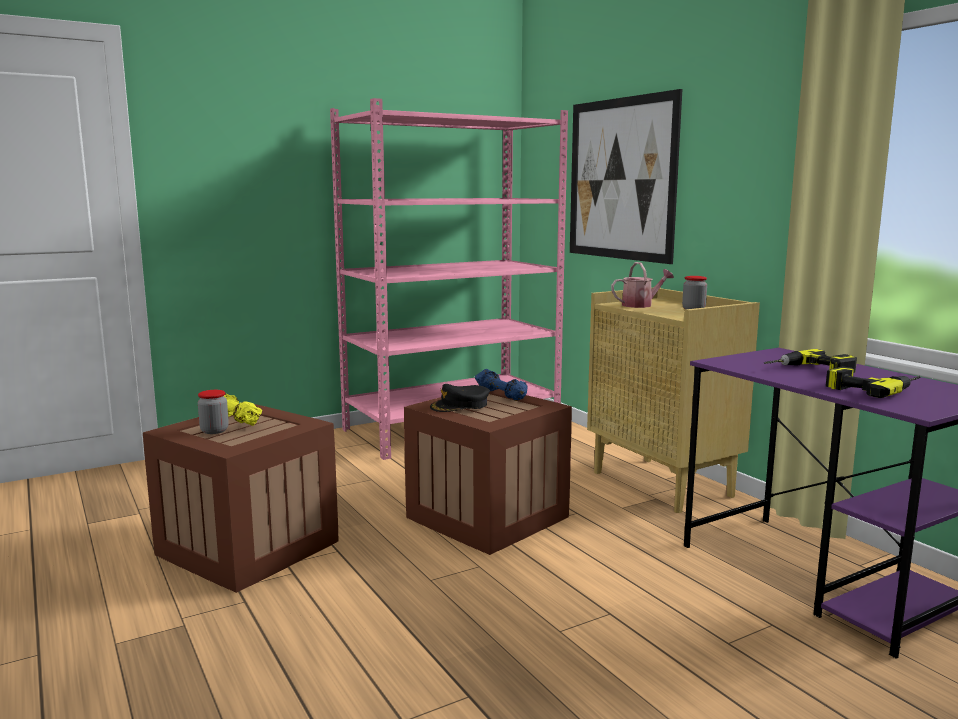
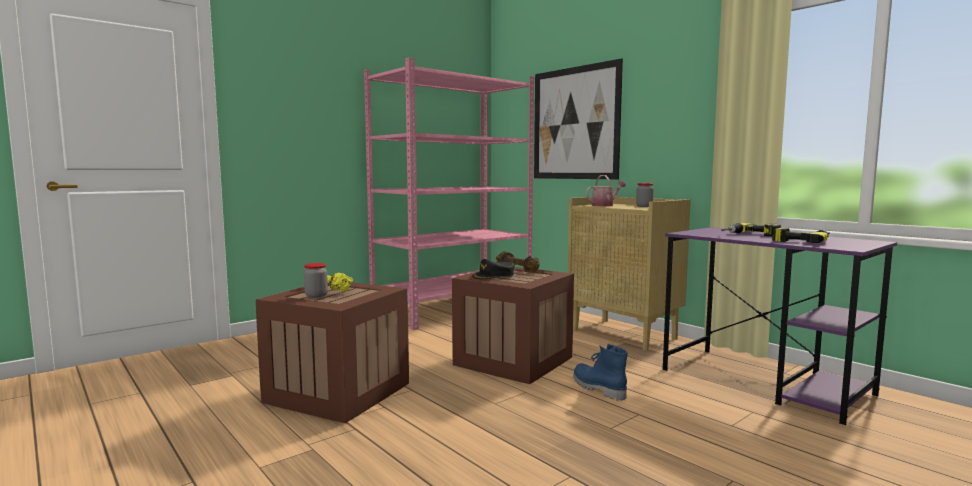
camera: 10 degrees left, 5 degrees down
blue dumbbell [475,369,528,401] -> brown dumbbell [496,251,540,272]
none -> blue boot [573,344,628,401]

